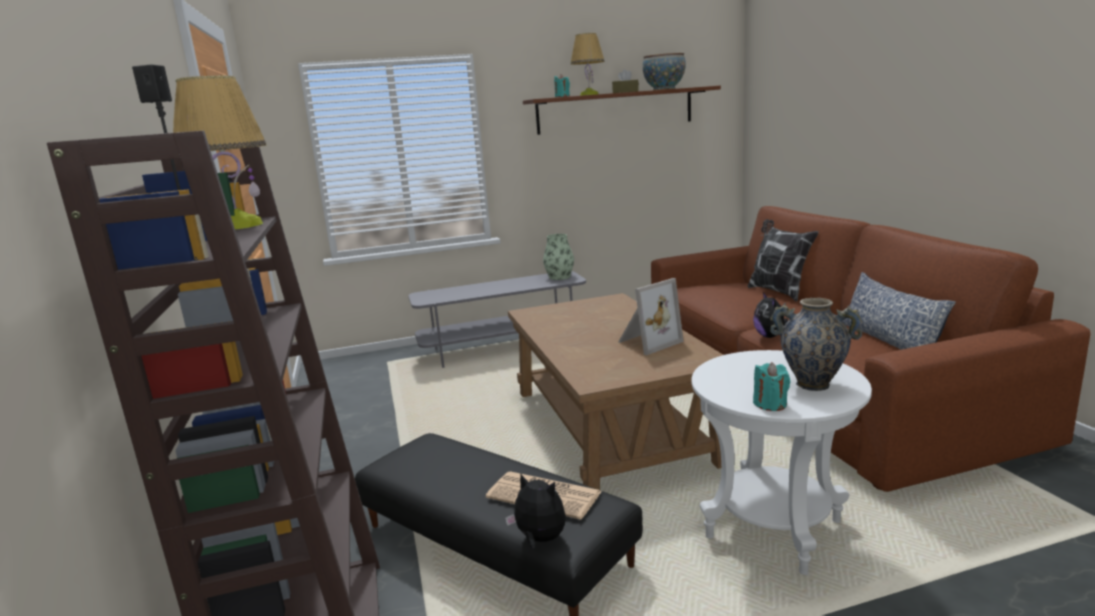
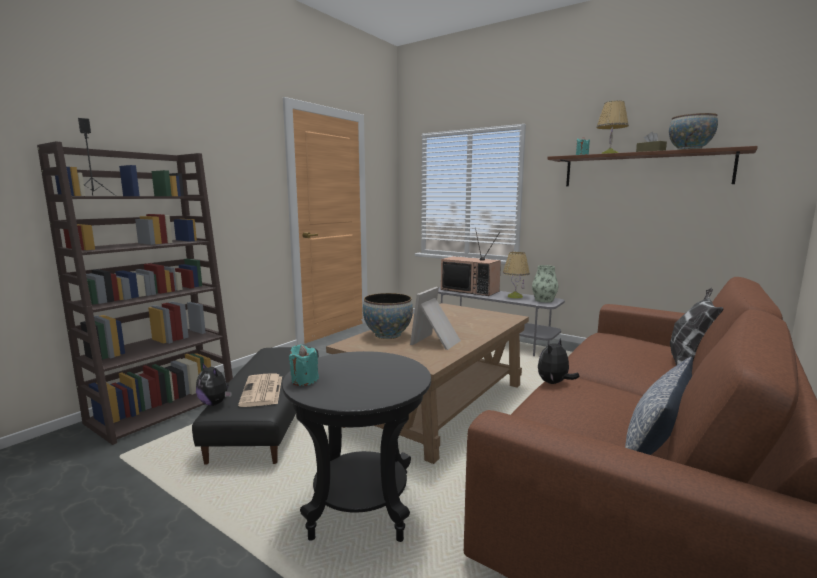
camera: 50 degrees right, 5 degrees down
table lamp [173,75,267,230] -> table lamp moved to [503,252,530,299]
plush toy [505,474,566,549] -> plush toy turned 135 degrees clockwise [196,363,232,406]
picture frame [618,278,684,355] -> picture frame turned 105 degrees clockwise [410,287,461,350]
white side table [691,350,872,575] -> black side table [282,351,431,542]
vase [770,298,863,391] -> none
none -> bowl [363,293,413,339]
none -> television [441,228,501,296]

